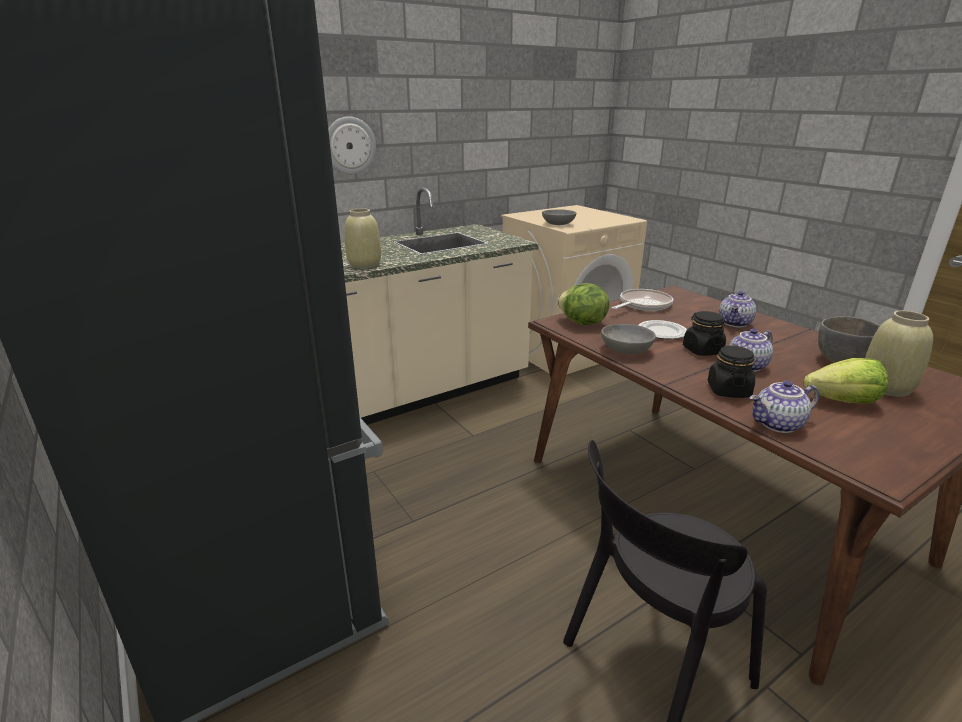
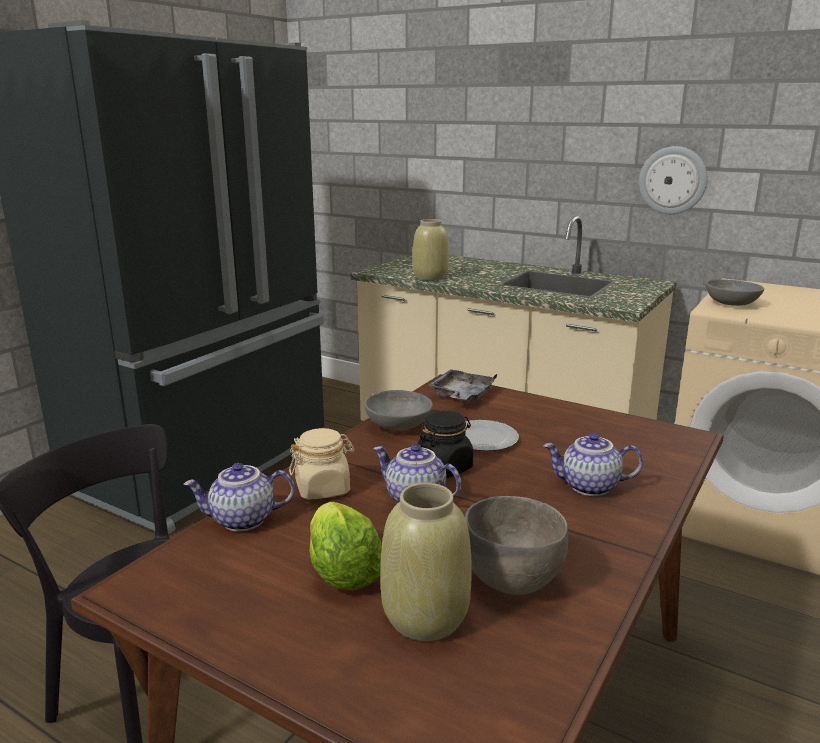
camera: 65 degrees right, 5 degrees down
wall clock [328,116,376,174] -> wall clock moved to [639,146,708,214]
lettuce [558,283,609,325] -> grey tray [428,370,497,402]
frying pan [612,289,673,311] -> none
black jar [708,346,755,398] -> beige jar [289,428,355,500]
teapot [749,381,819,433] -> teapot turned 60 degrees counterclockwise [183,463,295,532]

